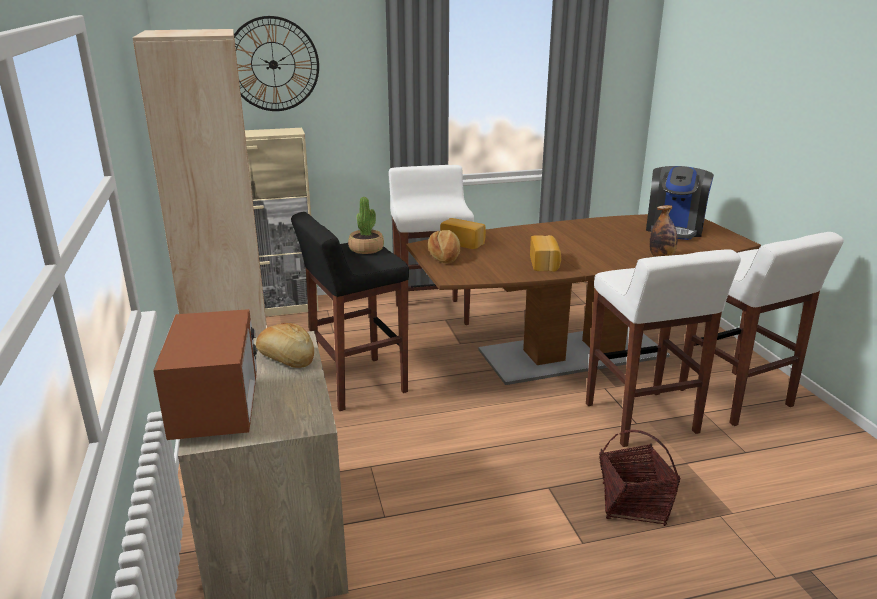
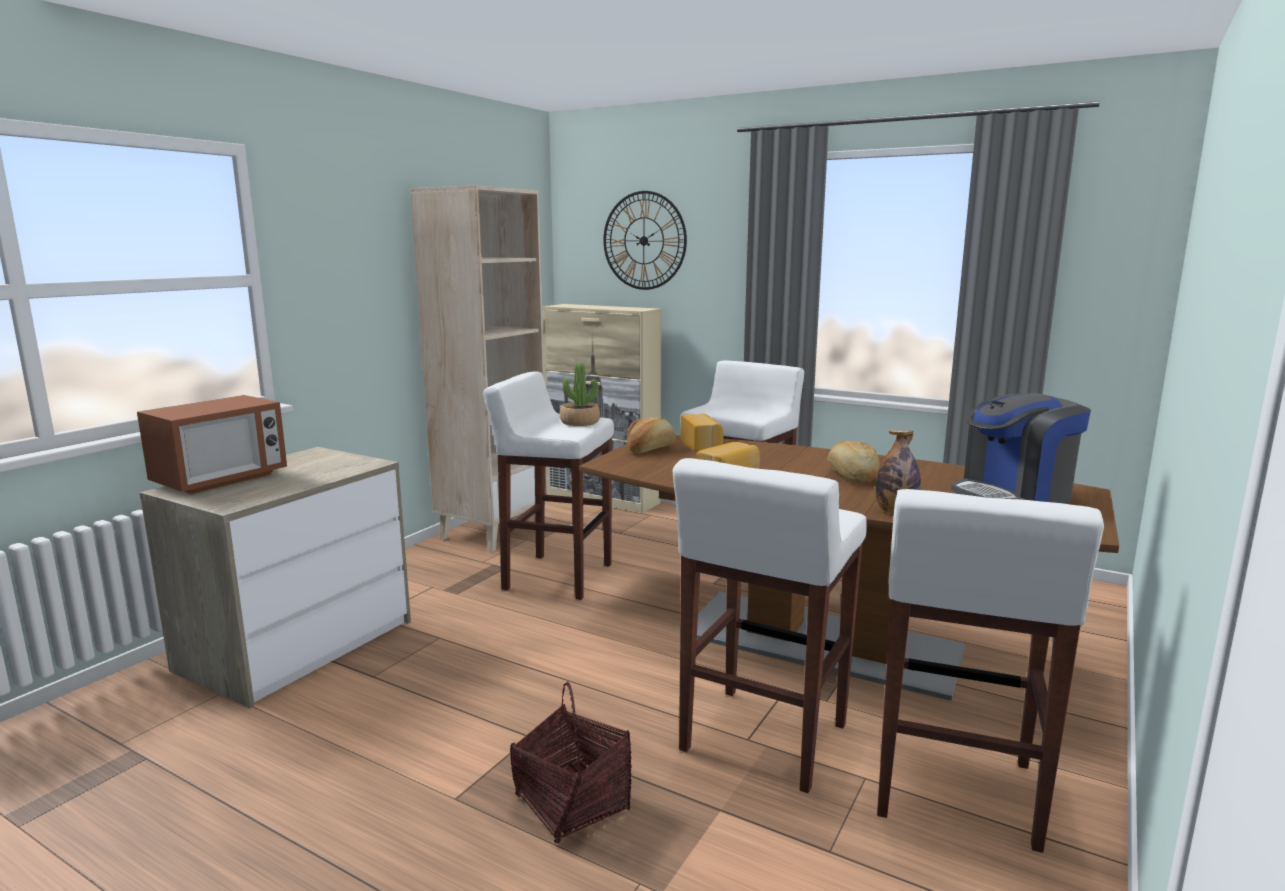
camera: 45 degrees right, 10 degrees down
bread [256,323,314,368] -> bread moved to [827,441,880,484]
black stool [291,212,409,411] -> white stool [483,371,614,600]

